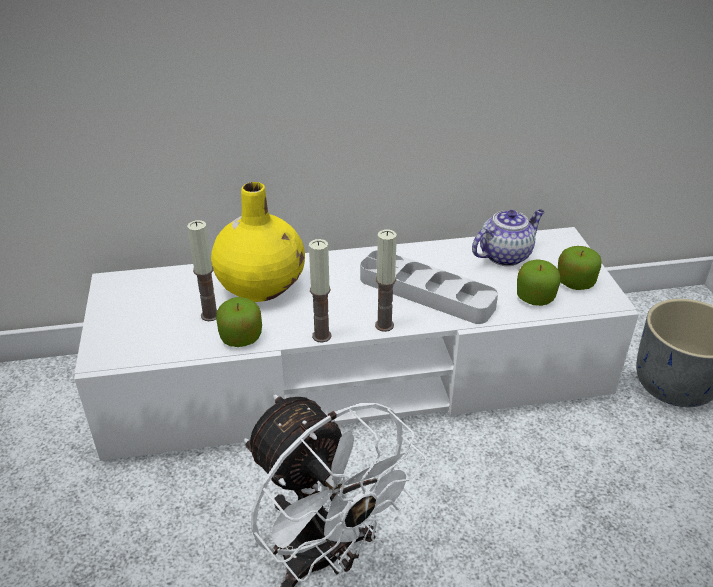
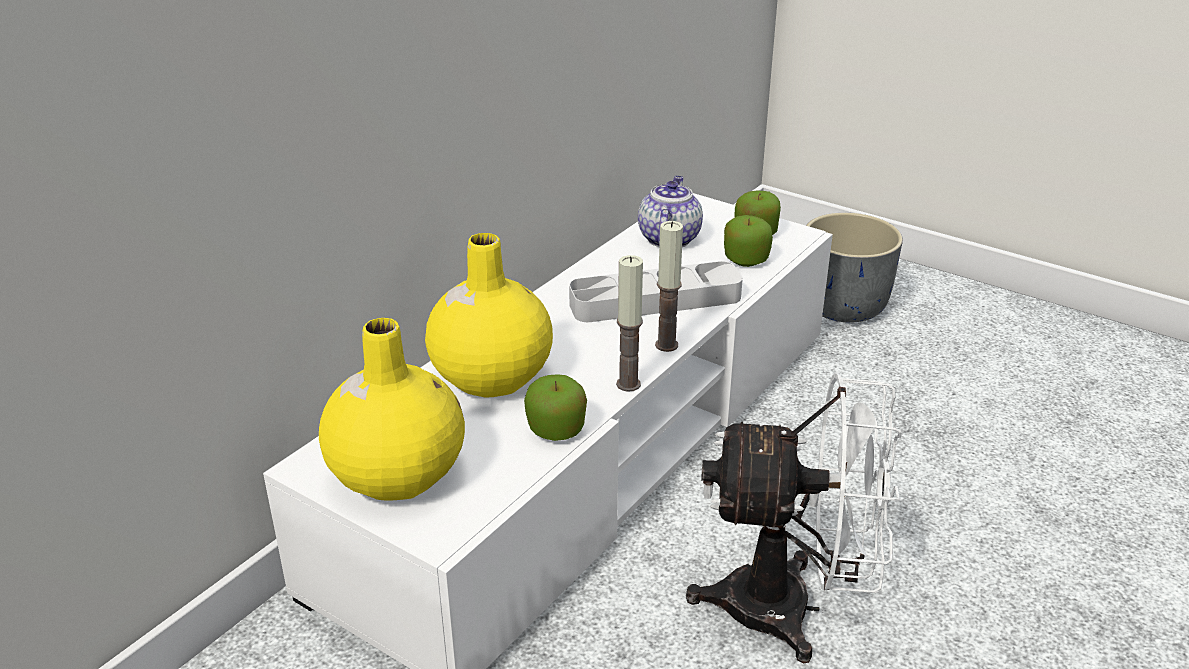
camera: 45 degrees left, 5 degrees down
candle [187,220,218,321] -> none
none -> yellow vase [319,318,465,501]

